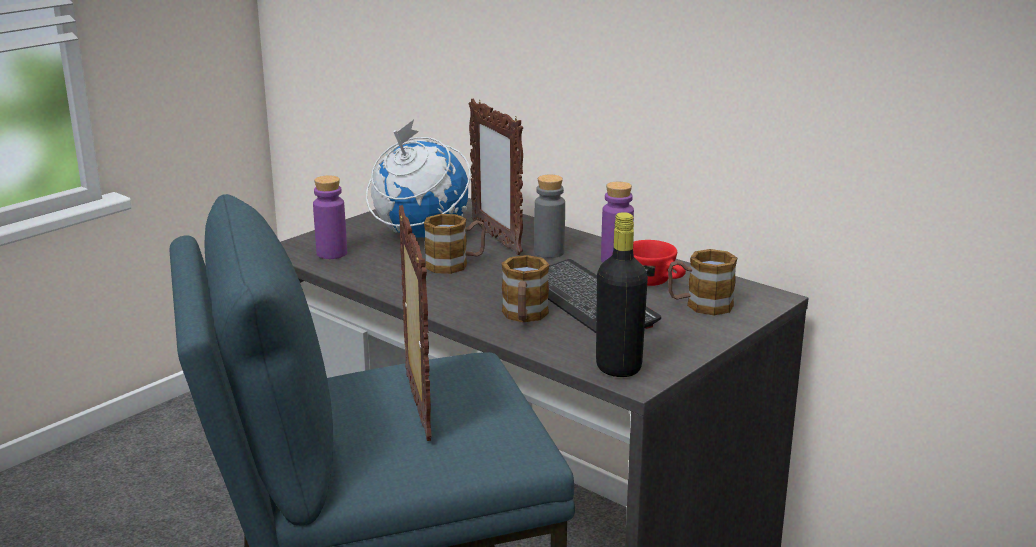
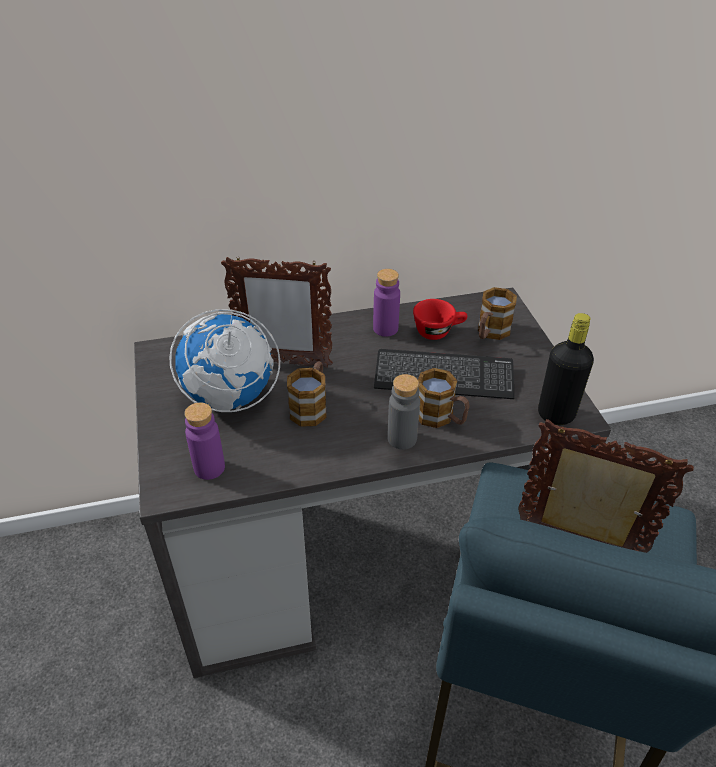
camera: 55 degrees left, 20 degrees up
grey bottle [534,174,565,258] -> grey bottle moved to [387,374,420,449]

